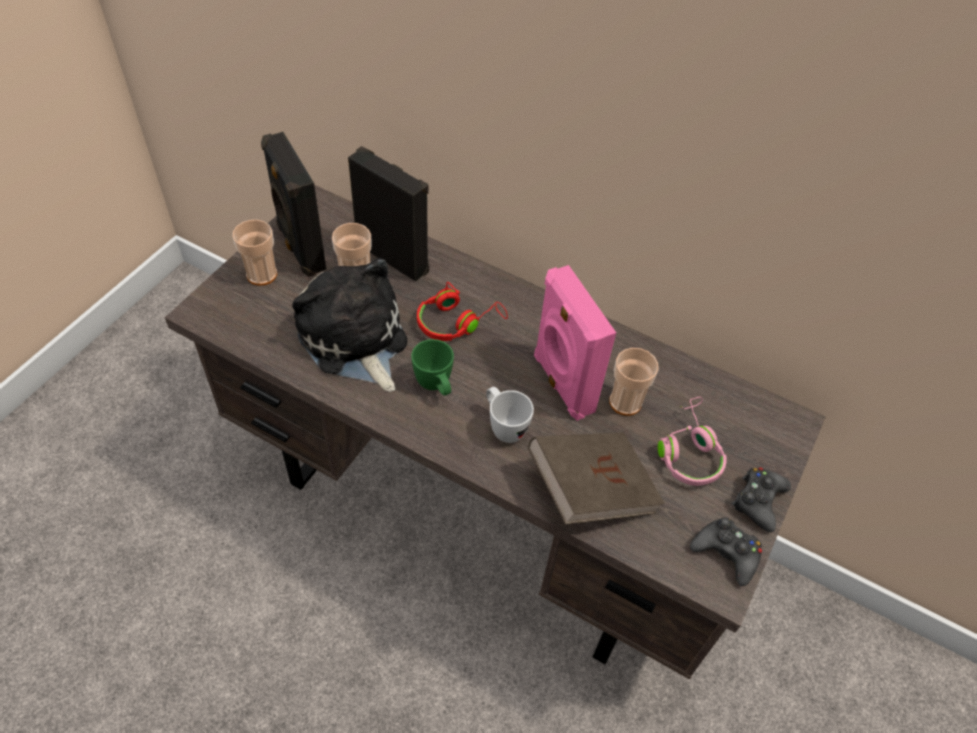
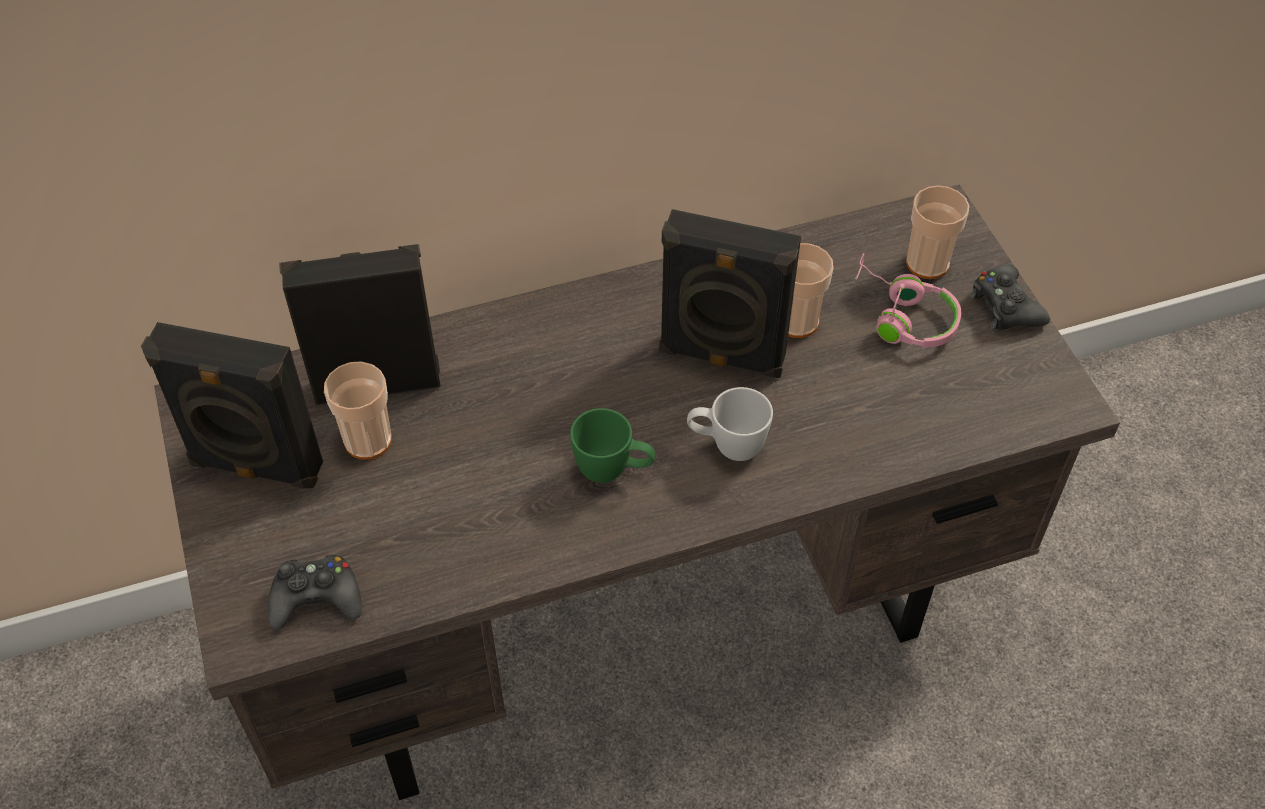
camera: 45 degrees left, 0 degrees up
cup [232,220,277,286] -> cup moved to [906,185,969,279]
plush toy [292,258,407,392] -> none
red headphones [417,282,508,341] -> none
brown book [528,432,665,525] -> none
pink speaker [534,265,616,421] -> black speaker [659,209,801,378]
black game controller [690,517,762,586] -> black game controller moved to [268,555,362,629]

